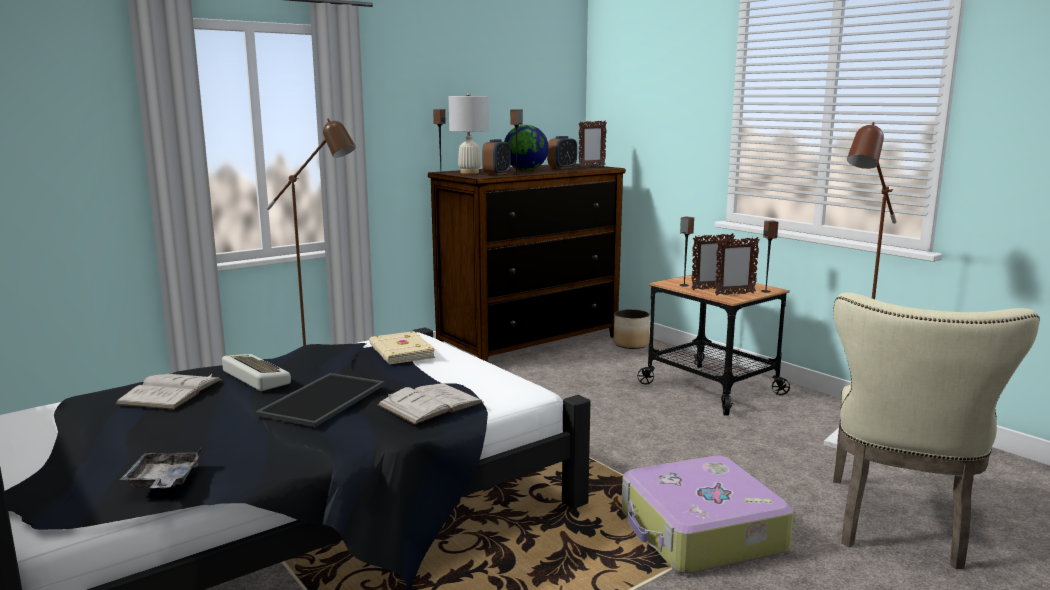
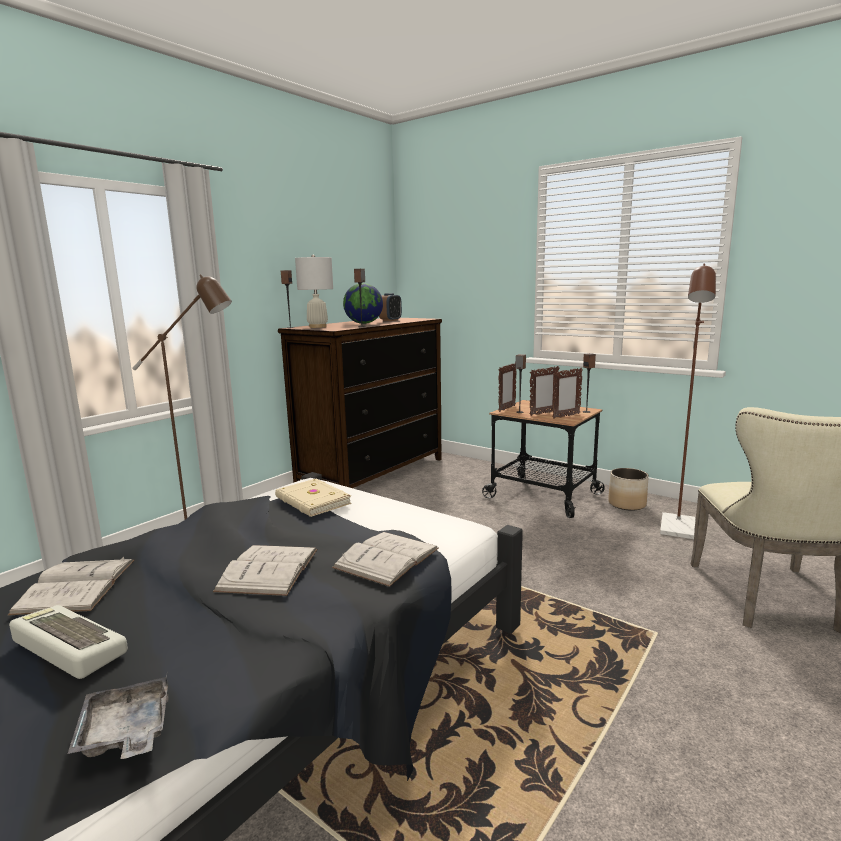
camera: 15 degrees left, 0 degrees up
keyboard [222,354,291,391] -> keyboard moved to [9,605,128,679]
tray [255,373,385,427] -> white book [213,545,317,596]
alarm clock [482,139,511,175] -> none
picture frame [579,121,607,168] -> picture frame moved to [499,363,517,412]
planter [613,309,650,349] -> planter moved to [608,468,649,510]
suitcase [622,456,794,574] -> none

